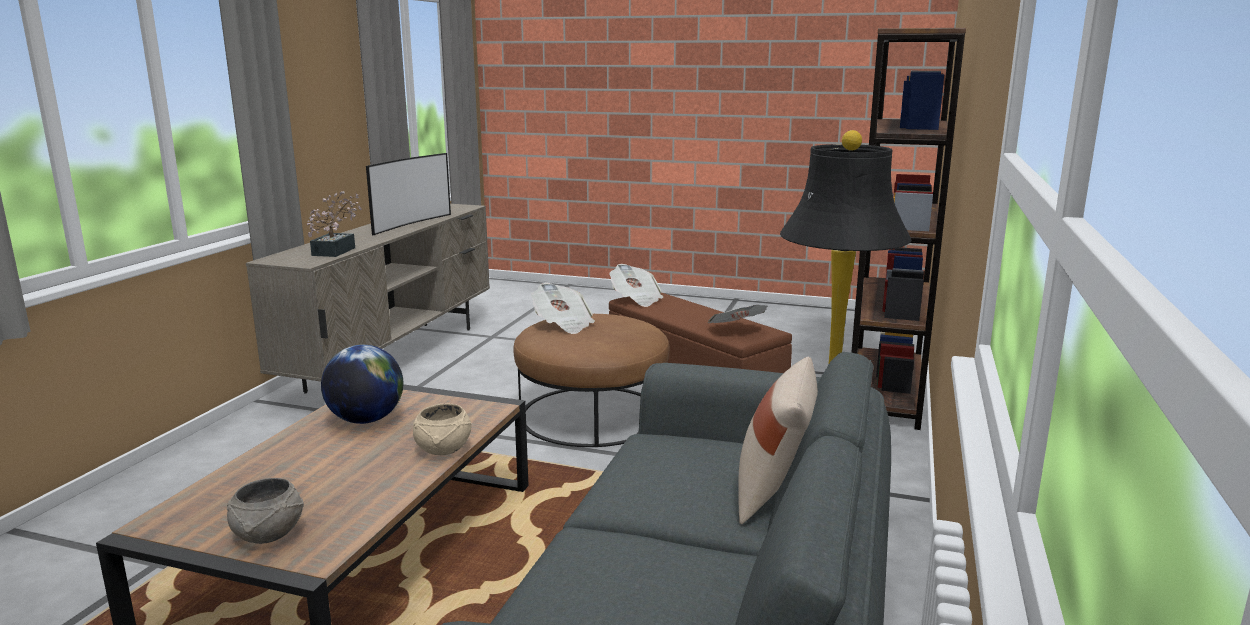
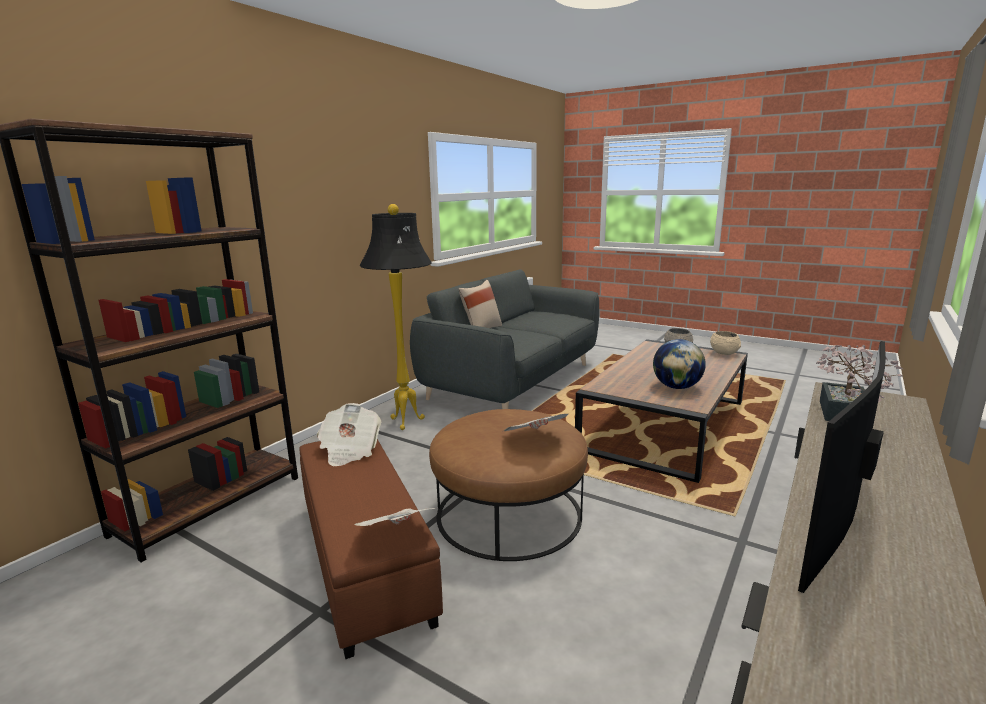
camera: 165 degrees left, 0 degrees up
beige bowl [413,404,472,455] -> beige bowl moved to [710,331,741,355]

